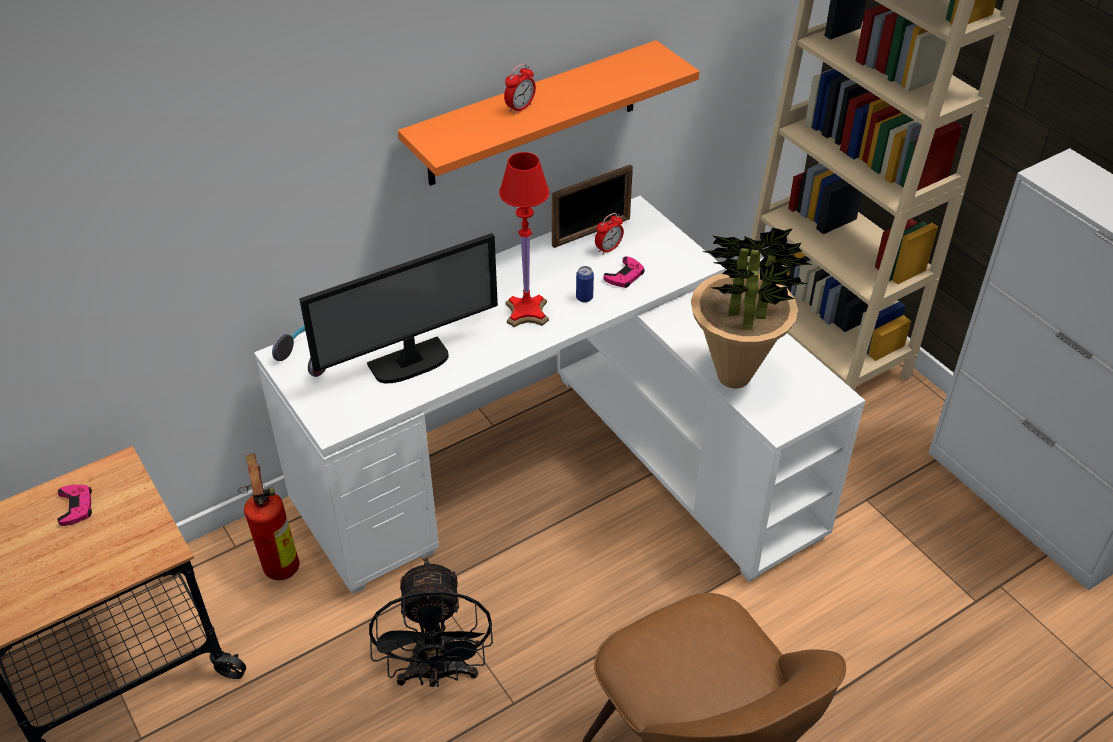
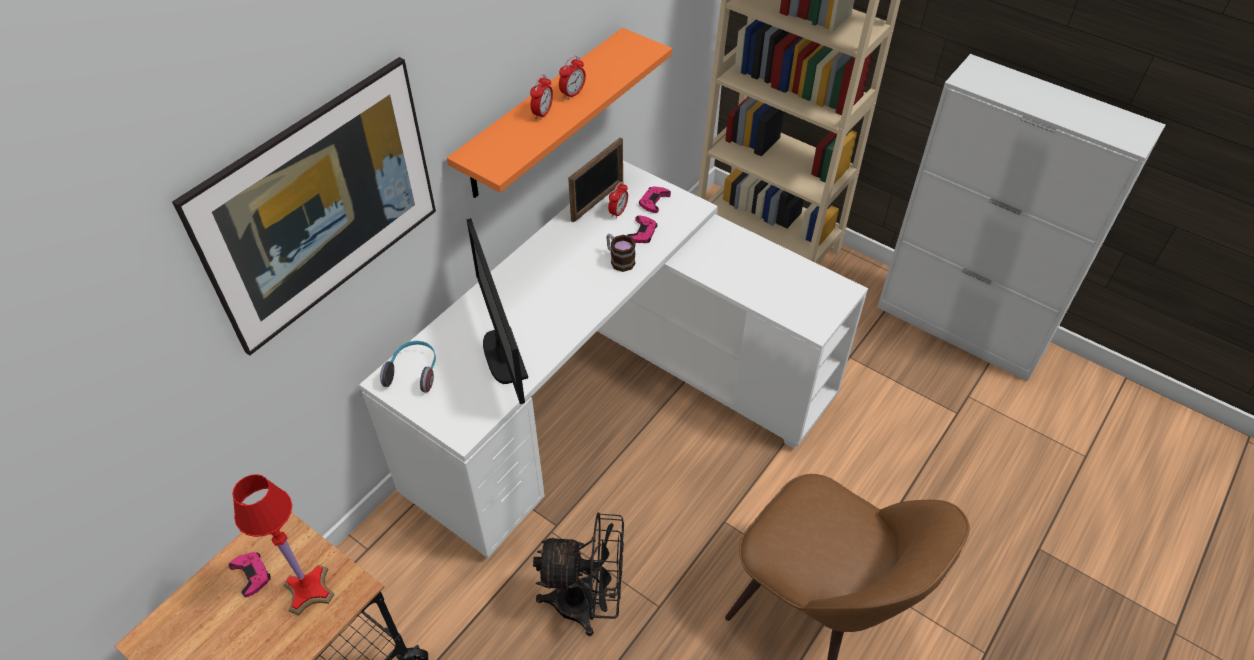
camera: 20 degrees left, 5 degrees up
fire extinguisher [238,454,299,580] -> none
monitor [299,233,498,384] -> monitor turned 120 degrees clockwise [466,218,528,404]
black fan [369,558,493,687] -> black fan turned 60 degrees counterclockwise [533,512,624,636]
red table lamp [499,152,549,327] -> red table lamp moved to [232,474,335,615]
can [576,266,594,302] -> mug [606,234,636,272]
potted plant [691,228,813,389] -> none
none -> picture [172,57,436,356]
none -> alarm clock [559,56,586,100]
none -> pink game controller [639,187,671,213]

